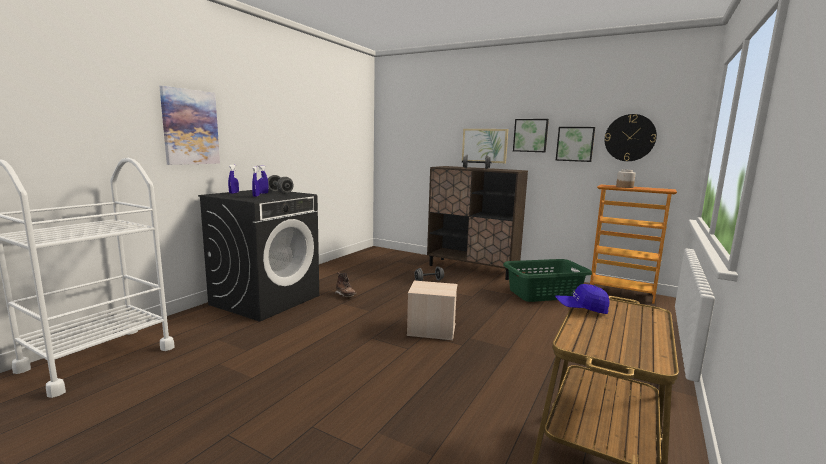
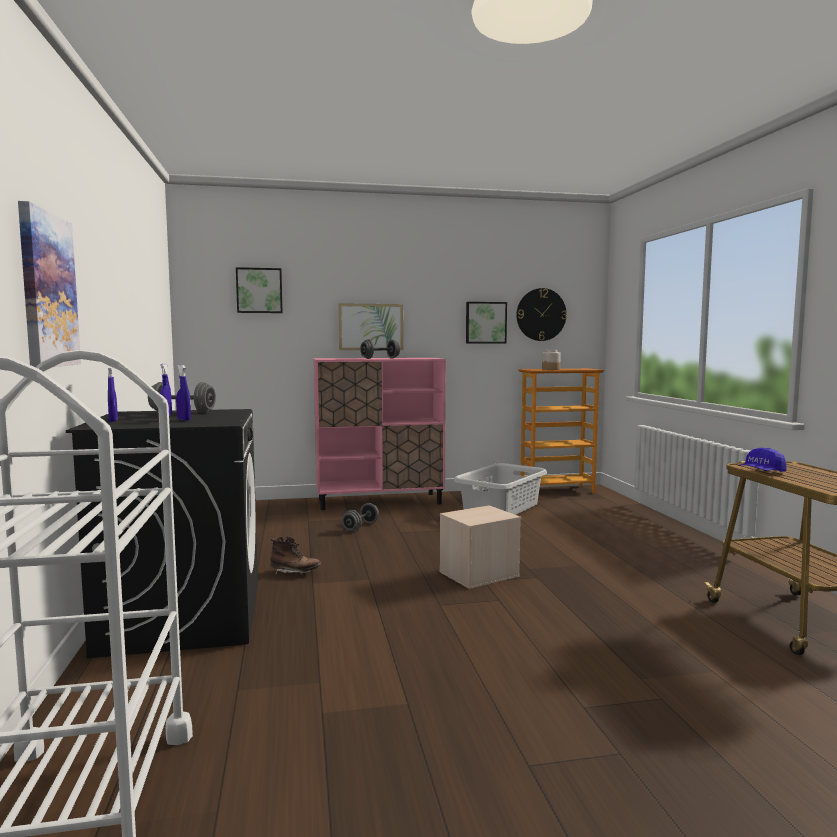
camera: 40 degrees left, 5 degrees down
brown cabinet [427,166,528,280] -> pink cabinet [314,358,446,510]
green laundry basket [503,259,592,302] -> grey laundry basket [454,463,547,515]
picture [513,119,549,152] -> picture moved to [236,267,283,313]

